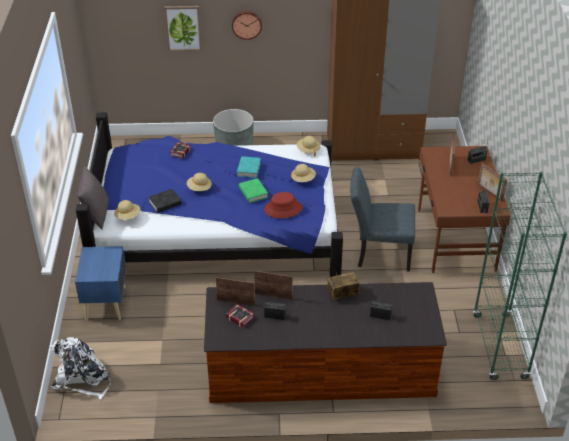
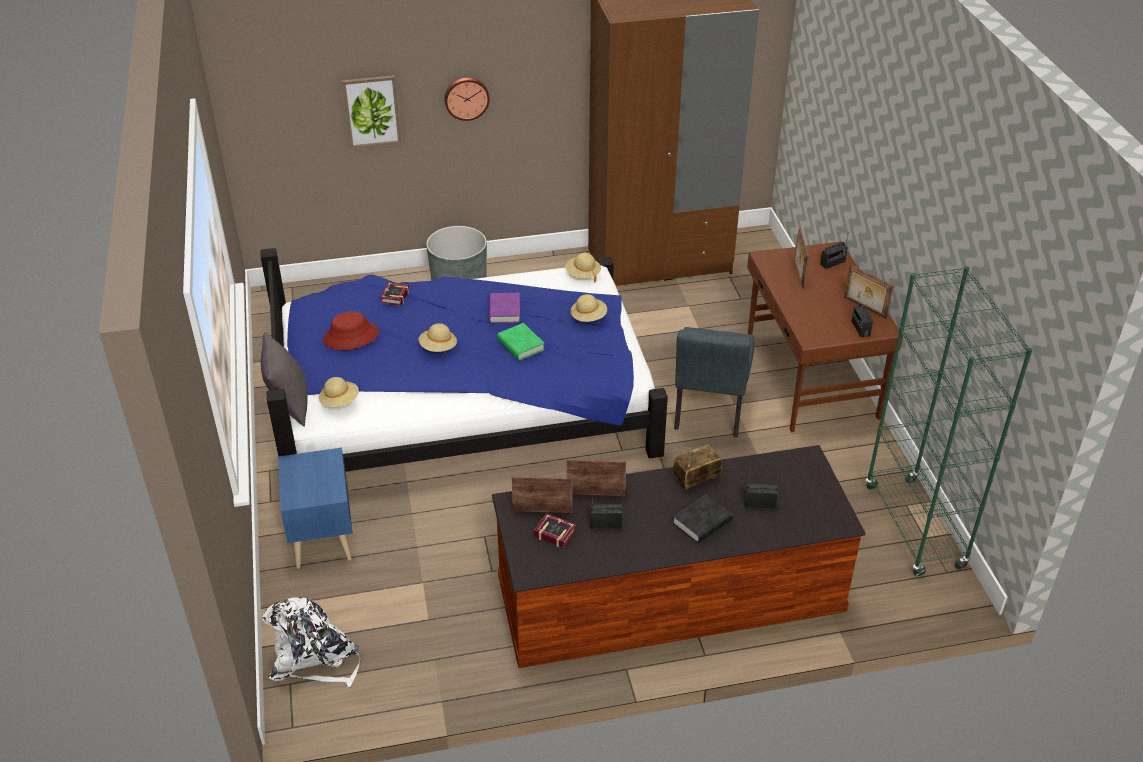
camera: 10 degrees left, 0 degrees up
black book [148,189,182,213] -> black book moved to [673,494,732,543]
turquoise book [236,156,261,178] -> purple book [489,293,520,324]
red hat [264,192,302,218] -> red hat moved to [323,311,379,350]
grey chair [350,167,415,271] -> grey chair turned 75 degrees counterclockwise [674,327,755,437]

